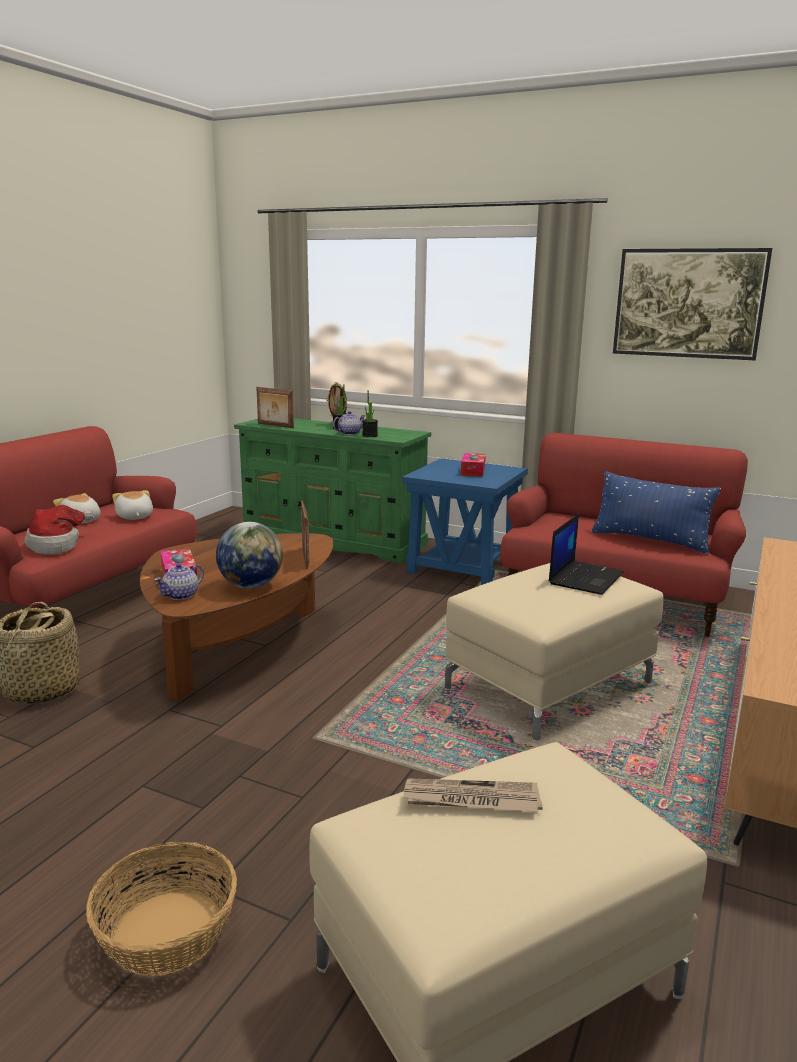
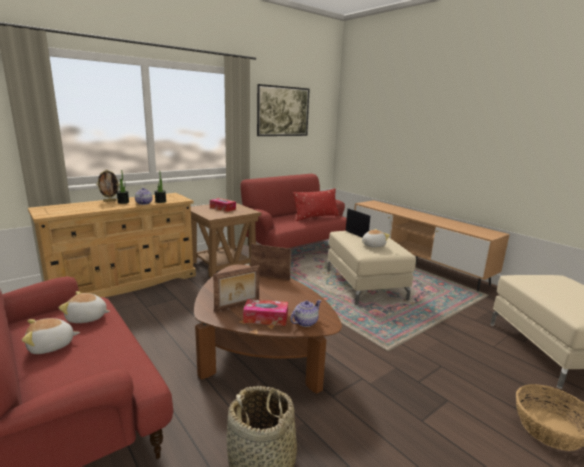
camera: 65 degrees left, 0 degrees up
hat [25,505,94,555] -> none
teapot [154,563,204,600] -> teapot turned 105 degrees counterclockwise [290,300,321,327]
globe [216,522,283,588] -> none
green dresser [234,418,431,563] -> beige dresser [28,193,196,297]
picture frame [256,387,294,428] -> picture frame moved to [213,265,260,311]
blue side table [402,458,528,585] -> brown side table [191,203,261,278]
newspaper [403,778,543,812] -> none
blue pillow [592,471,721,554] -> red pillow [293,189,339,221]
none -> plush toy [362,229,390,247]

